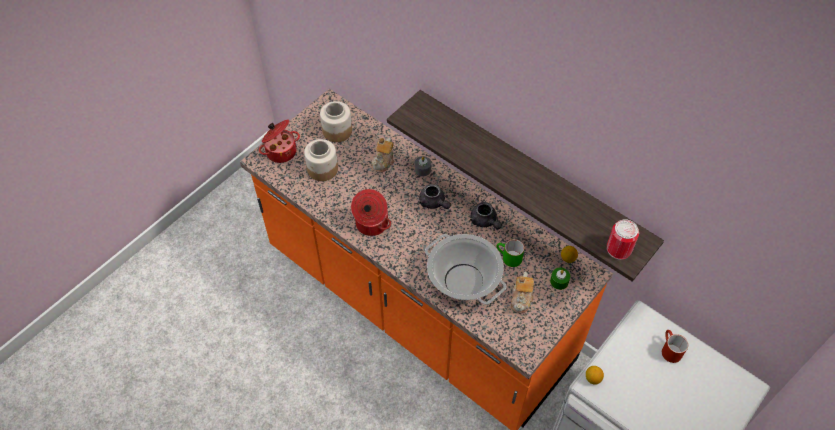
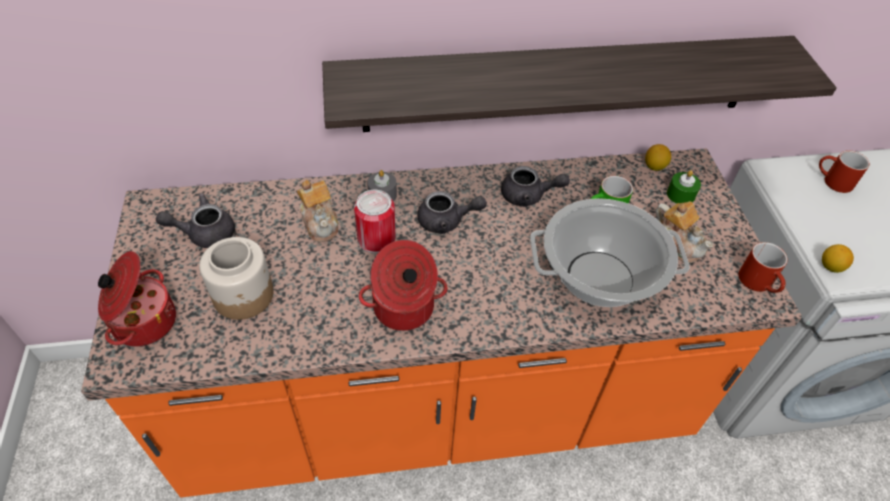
camera: 50 degrees left, 5 degrees down
jar [320,101,352,142] -> grey teapot [156,193,235,248]
can [607,219,639,260] -> can moved to [354,190,396,253]
none -> red mug [738,242,788,293]

